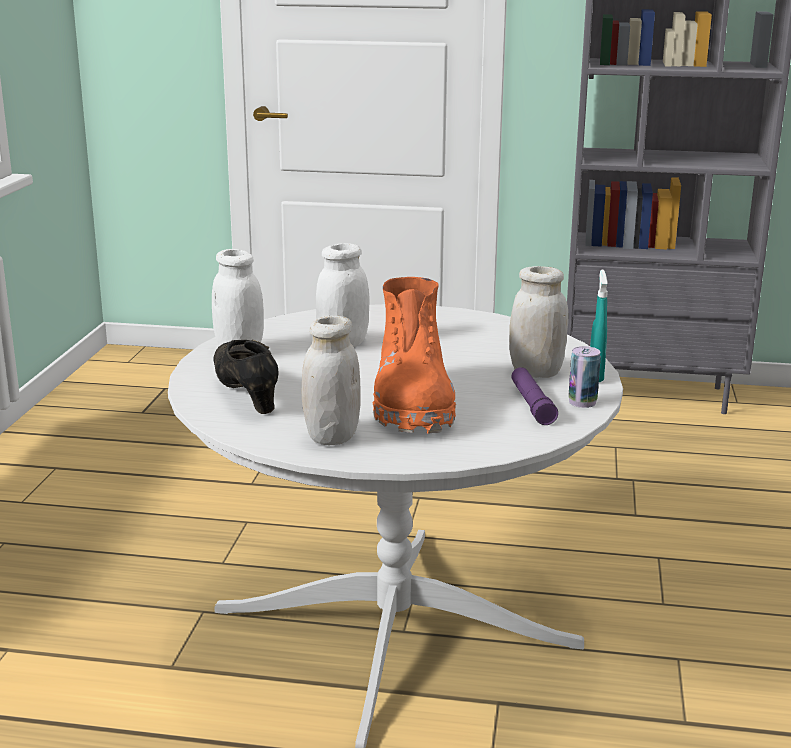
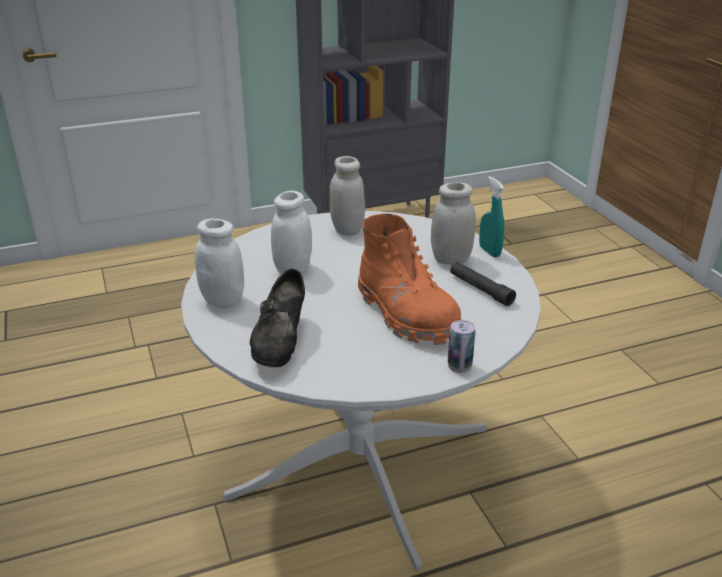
camera: 30 degrees left, 10 degrees up
black shoe [214,339,279,414] -> black shoe turned 120 degrees counterclockwise [250,269,305,367]
white jar [302,315,361,445] -> white jar moved to [329,156,365,236]
purple flashlight [511,367,558,425] -> black flashlight [450,262,516,306]
can [568,346,601,408] -> can moved to [448,320,475,373]

